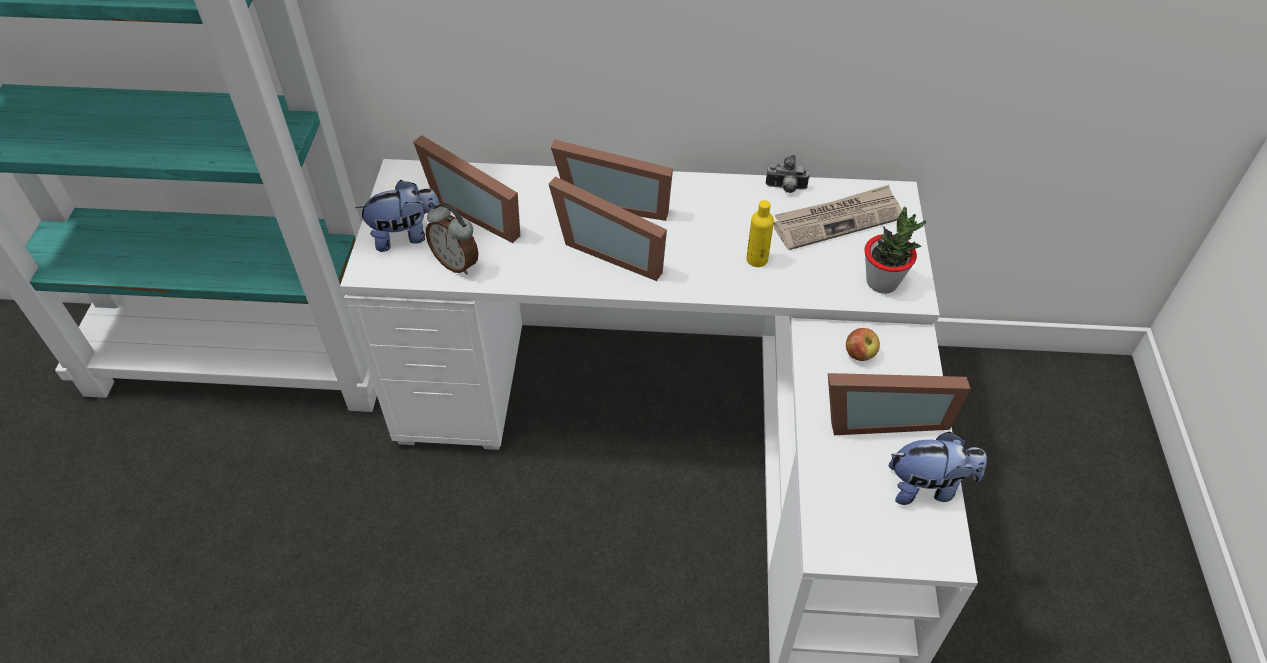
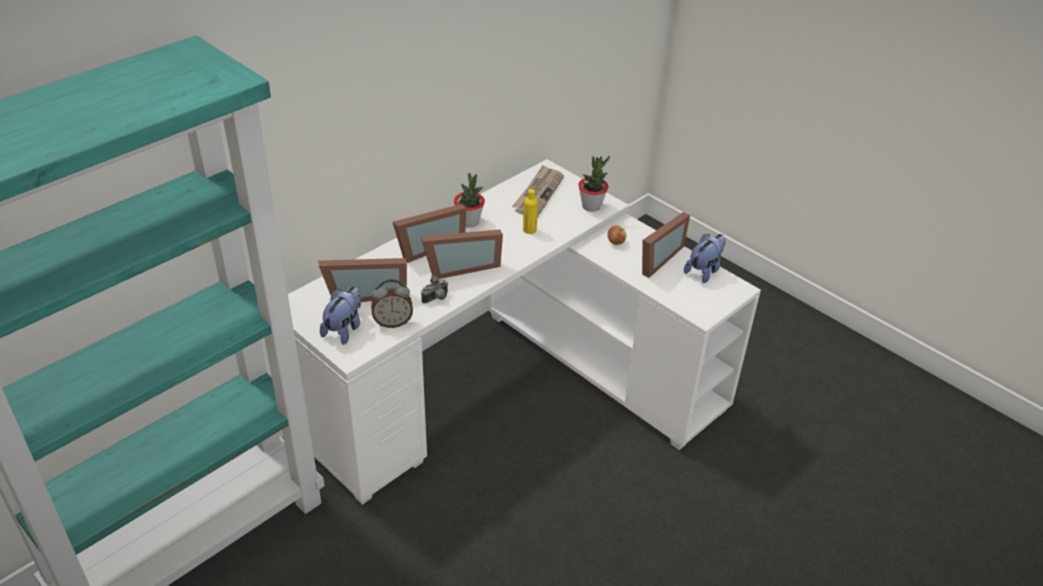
camera: 50 degrees left, 10 degrees down
camera [766,155,809,193] -> camera moved to [421,274,448,304]
none -> potted plant [454,173,485,228]

